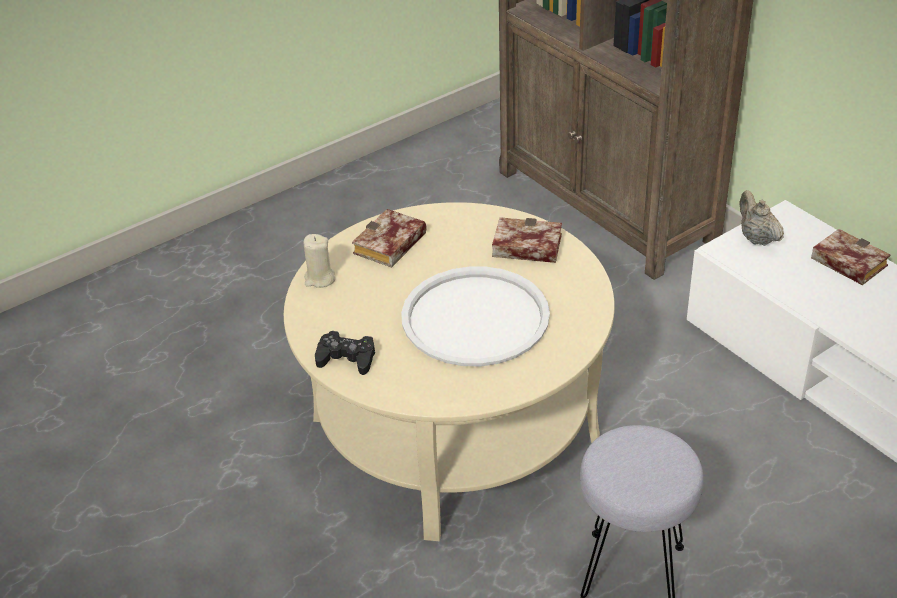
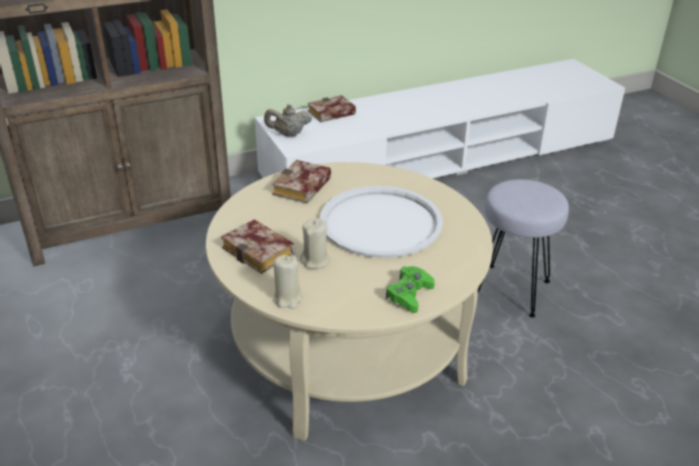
camera: 80 degrees left, 5 degrees down
black game controller [315,331,375,375] -> green game controller [386,266,435,313]
none -> beige candle [300,218,331,269]

